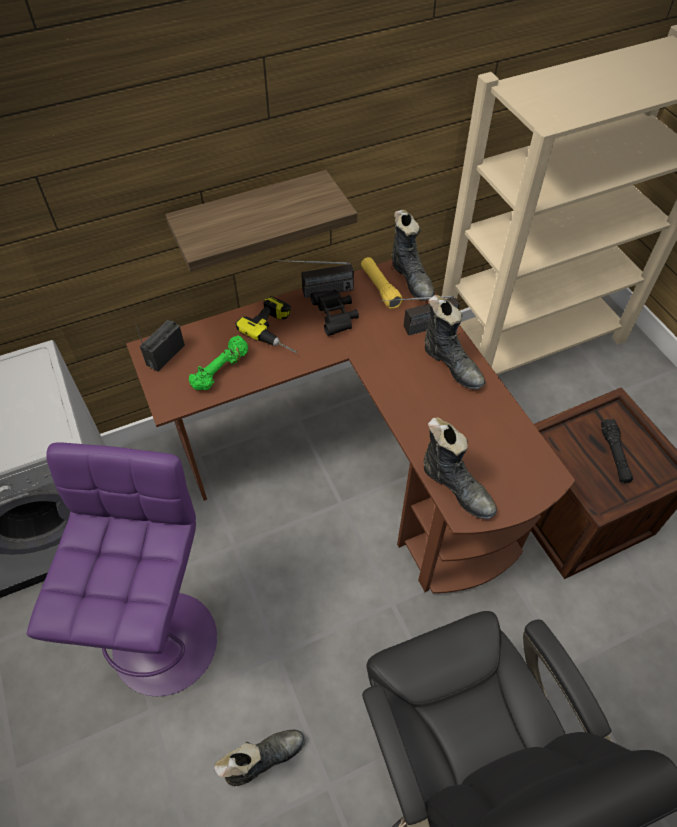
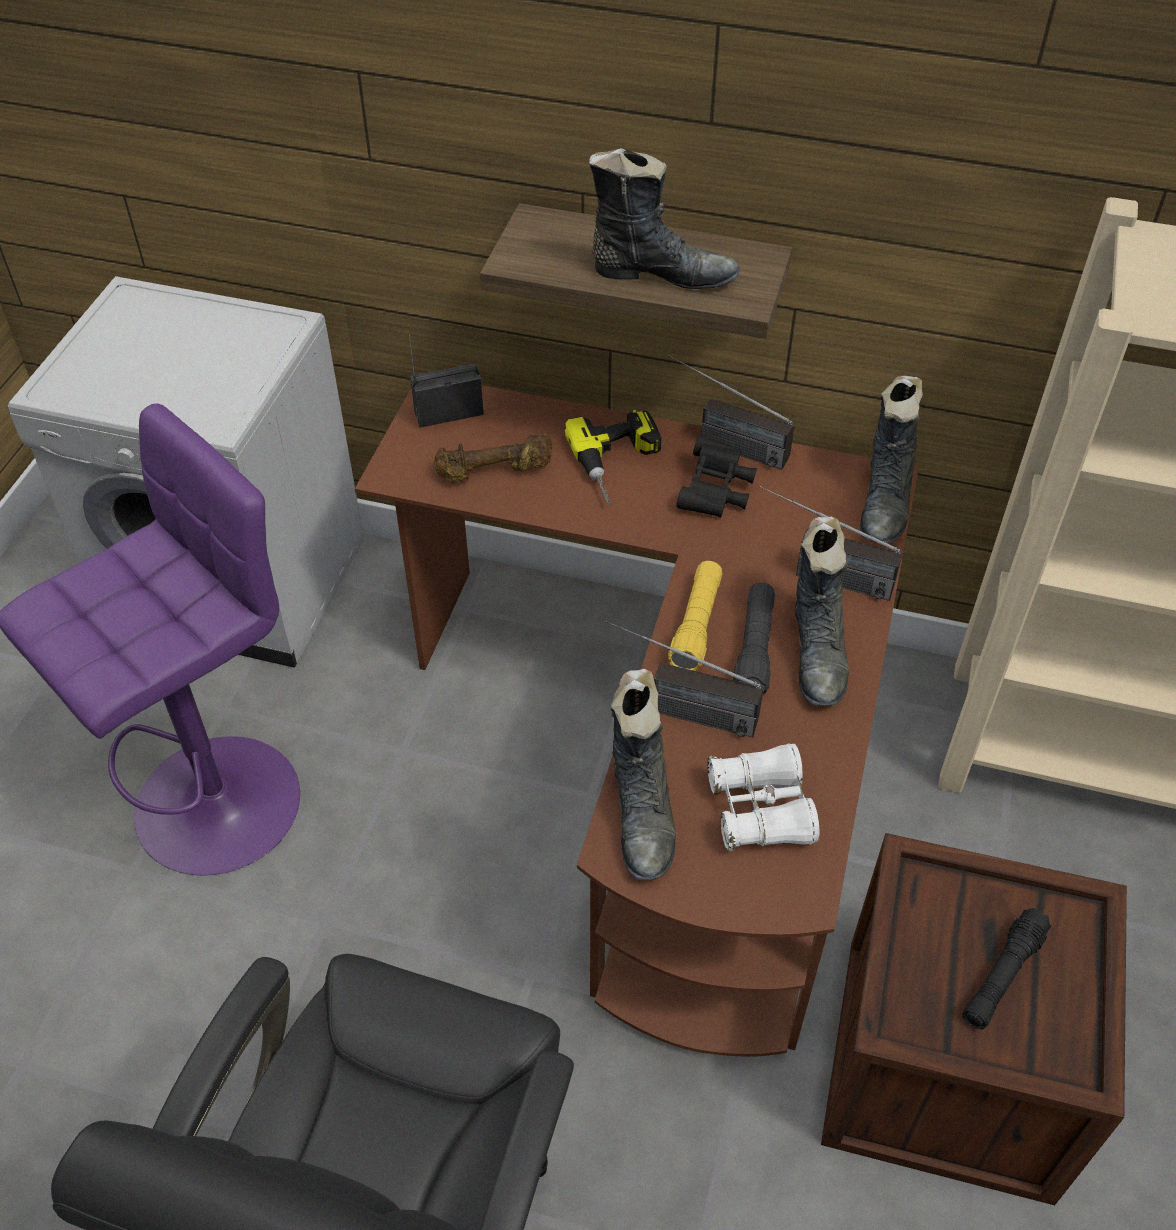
camera: 40 degrees right, 5 degrees down
green dumbbell [189,335,248,390] -> brown dumbbell [433,433,553,483]
black boot [214,730,305,786] -> black boot moved to [589,148,740,289]
yellow flashlight [361,257,403,309] -> yellow flashlight moved to [668,561,722,671]
none -> radio [605,620,764,737]
none -> white binoculars [707,743,819,851]
none -> black flashlight [733,583,775,694]

